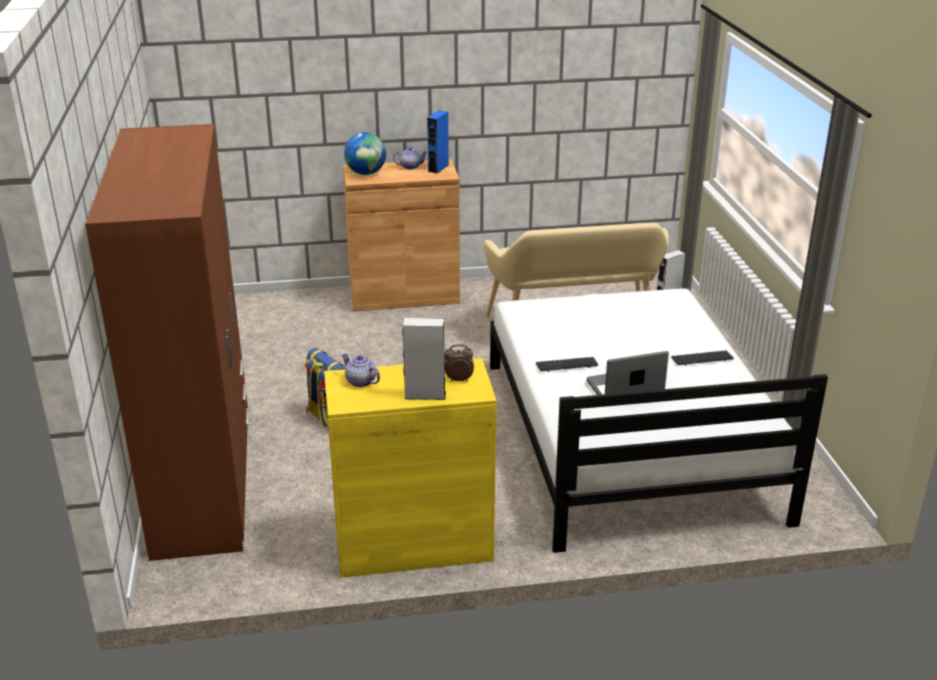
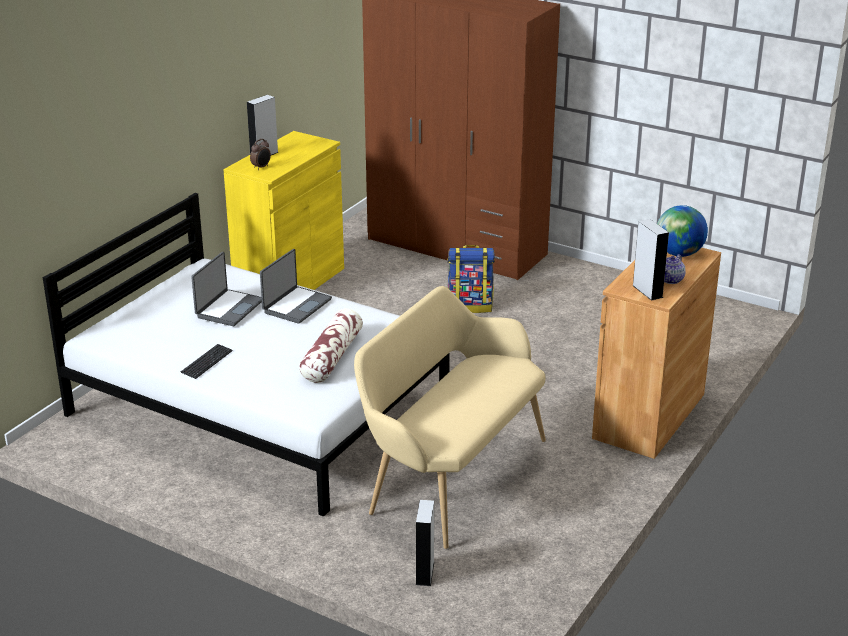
camera: 130 degrees right, 0 degrees up
teapot [341,353,380,387] -> none
blue speaker [427,110,449,174] -> grey speaker [632,219,669,301]
keyboard [536,357,599,372] -> laptop [260,249,332,324]
none -> pillow [299,309,363,383]

